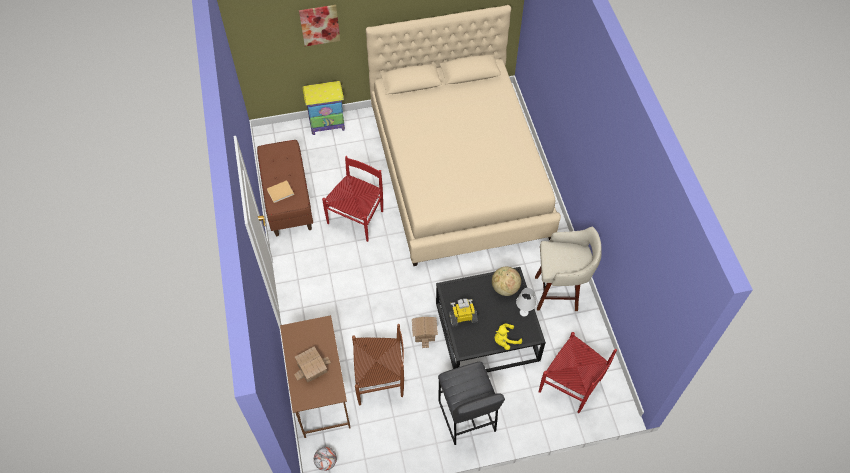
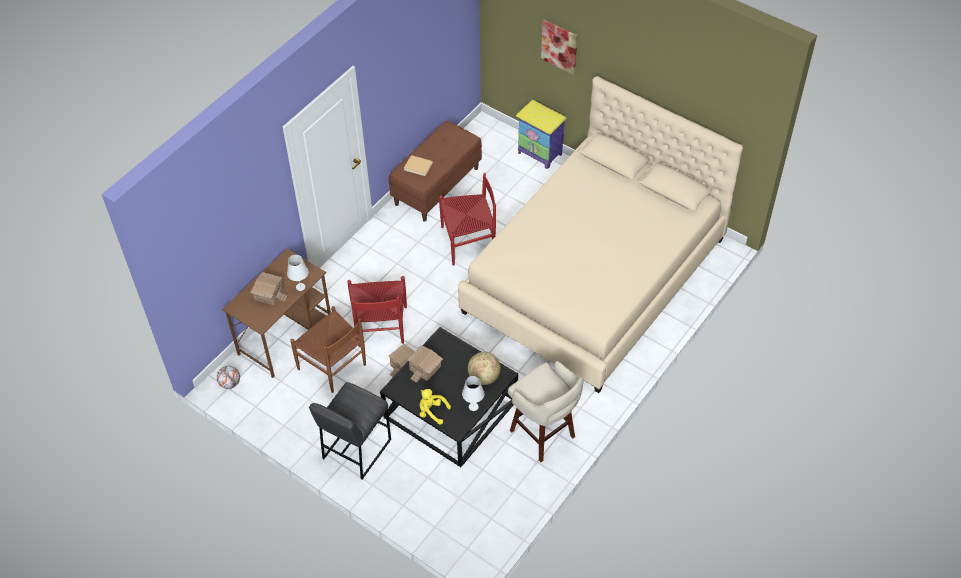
camera: 50 degrees right, 5 degrees down
toy robot [449,299,478,327] -> toy house [407,345,443,383]
red chair [539,332,617,413] -> red chair moved to [347,276,407,347]
none -> white table lamp [287,255,309,291]

